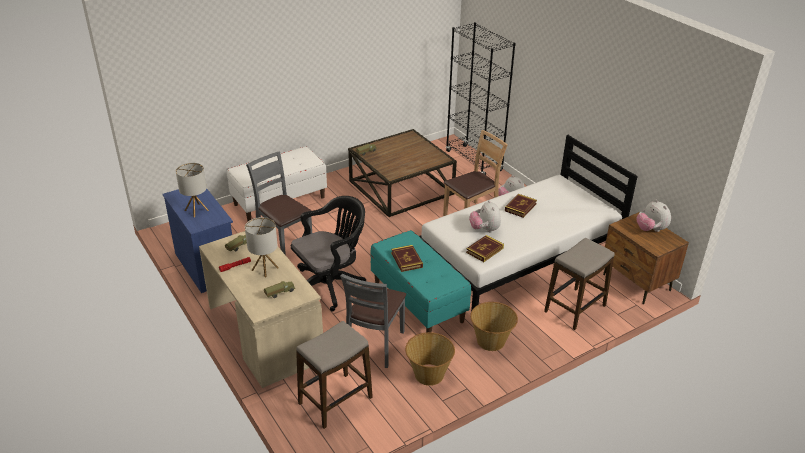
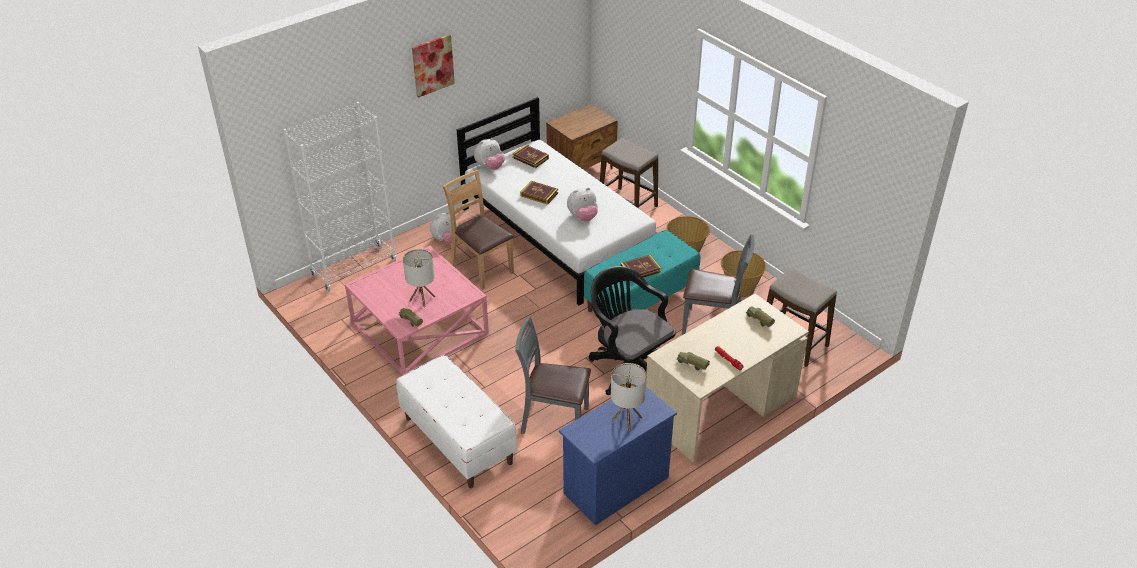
camera: 95 degrees left, 5 degrees up
table lamp [245,217,279,278] -> table lamp moved to [403,249,436,308]
grey chair [246,152,312,255] -> grey chair turned 60 degrees clockwise [515,316,591,434]
brown coffee table [348,129,457,217] -> pink coffee table [345,246,489,375]
black bookcase [446,22,516,175] -> white bookcase [283,102,397,292]
book [466,235,504,262] -> book moved to [512,145,549,168]
plush toy [636,199,671,232] -> plush toy moved to [474,138,505,170]
none -> picture [412,34,455,98]

